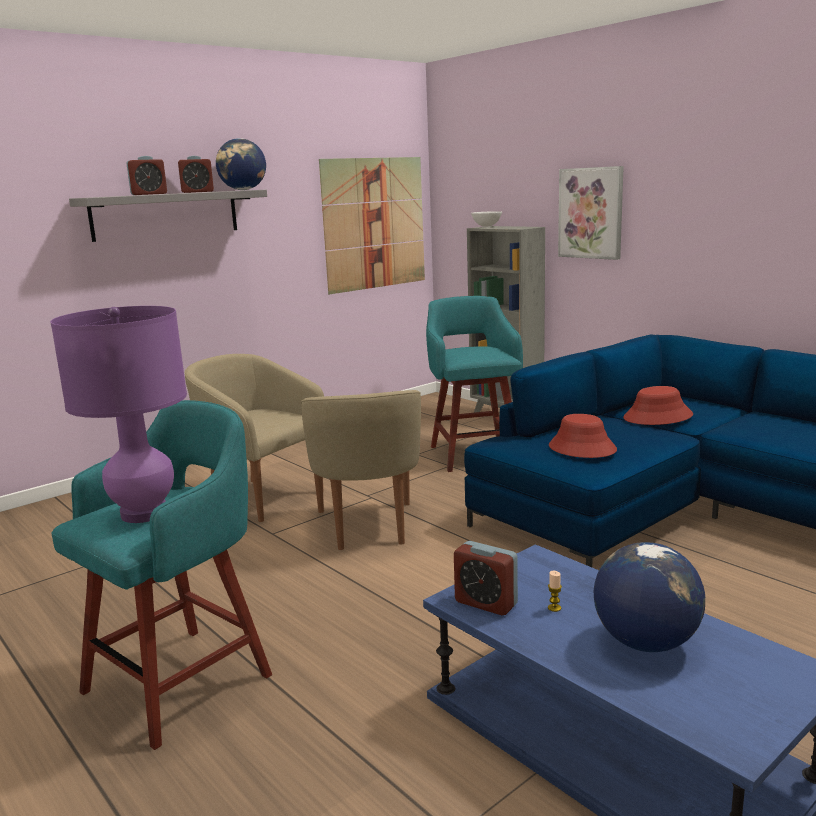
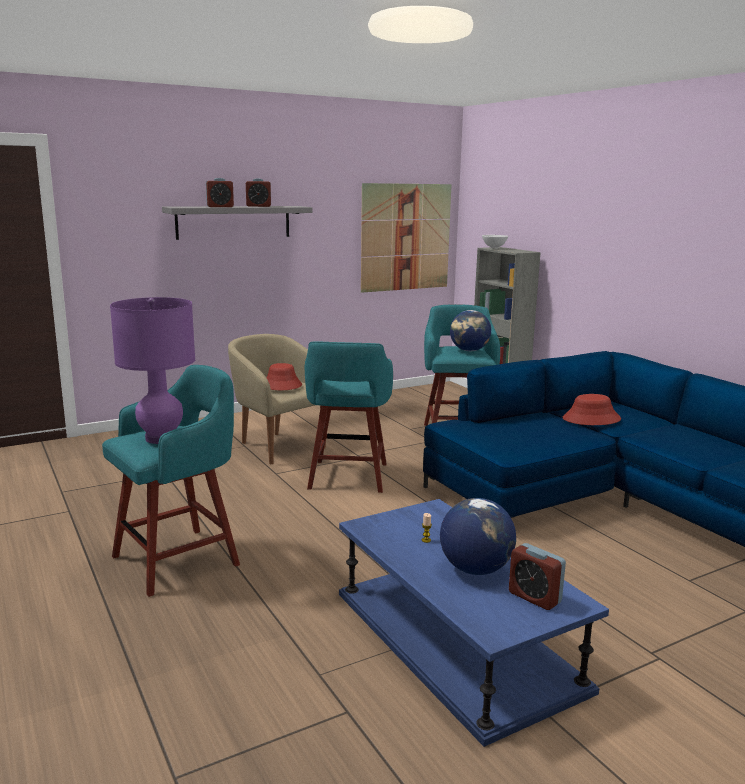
camera: 10 degrees right, 0 degrees up
globe [216,138,266,190] -> globe moved to [450,310,491,351]
beige armchair [301,390,421,550] -> turquoise stool [305,341,393,493]
alarm clock [454,541,518,615] -> alarm clock moved to [509,543,566,610]
red hat [549,414,617,458] -> red hat moved to [266,363,302,390]
picture [558,166,624,260] -> none

